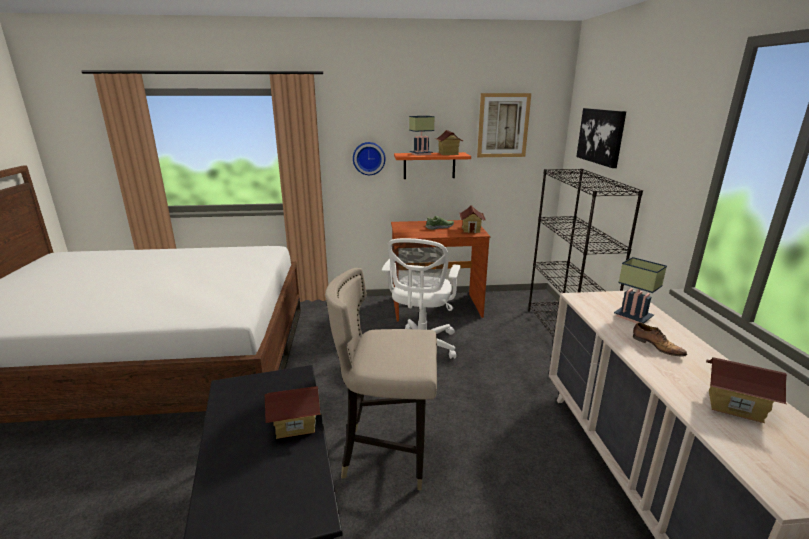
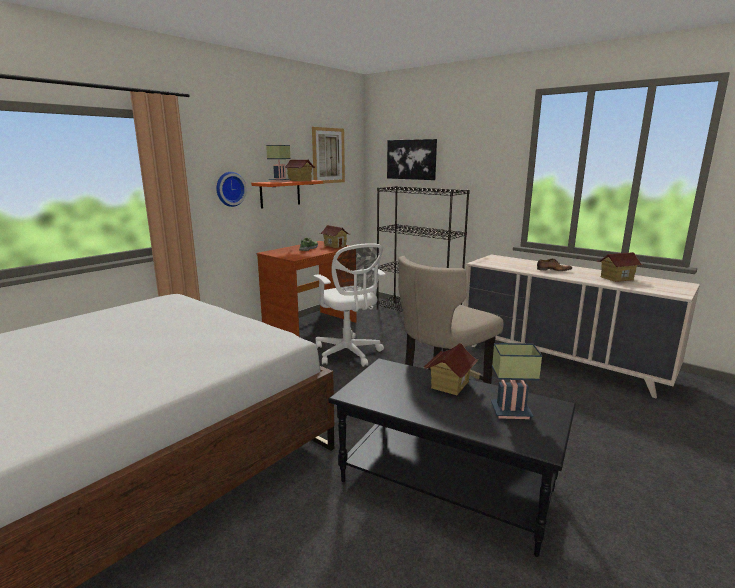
camera: 45 degrees left, 5 degrees down
table lamp [614,257,667,324] -> table lamp moved to [491,343,542,419]

